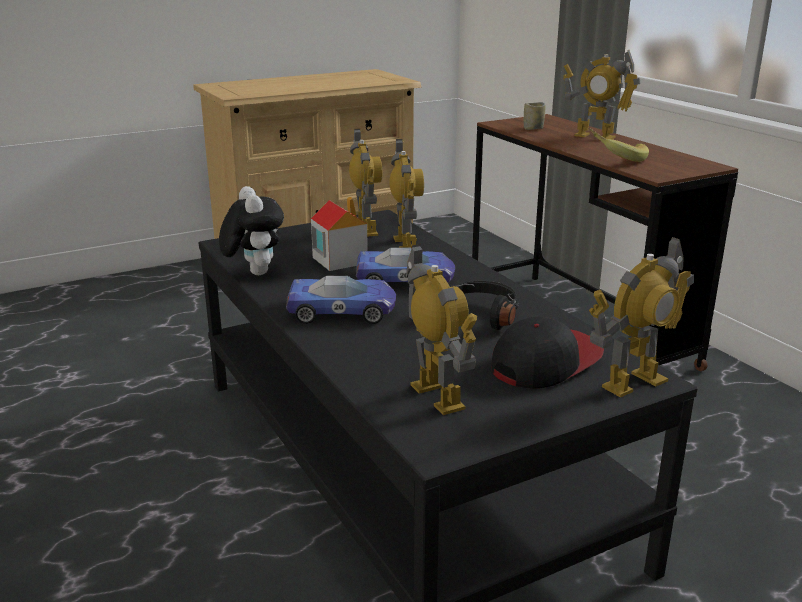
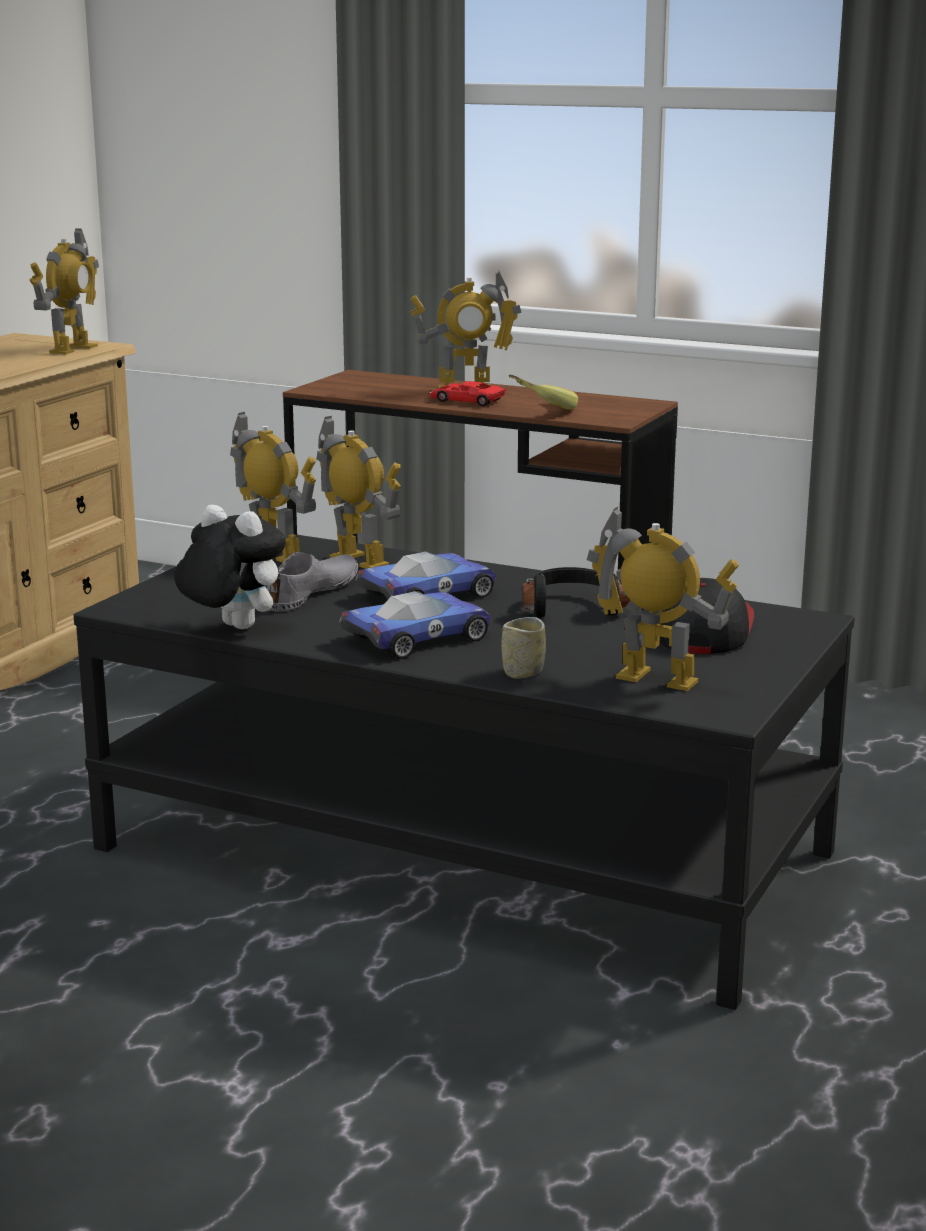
camera: 35 degrees left, 5 degrees down
toy house [311,197,368,271] -> grey shoe [267,552,358,612]
cup [524,102,545,130] -> cup moved to [501,617,546,679]
toy robot [589,237,694,397] -> toy robot moved to [30,228,99,355]
none -> red toy car [429,381,506,406]

